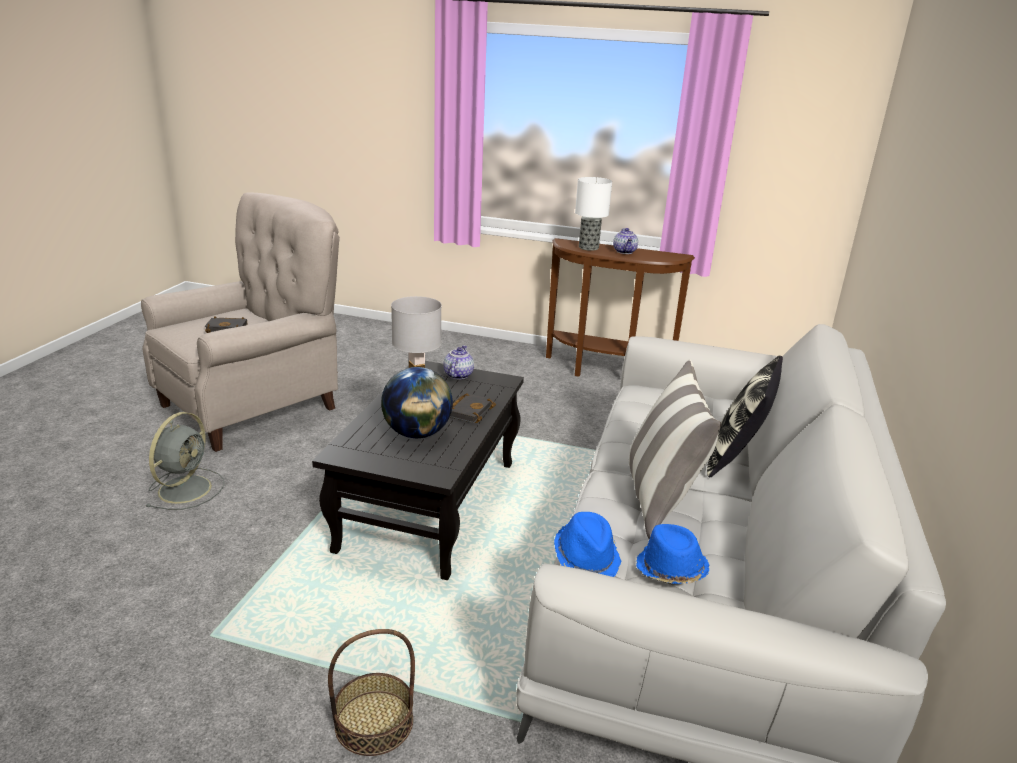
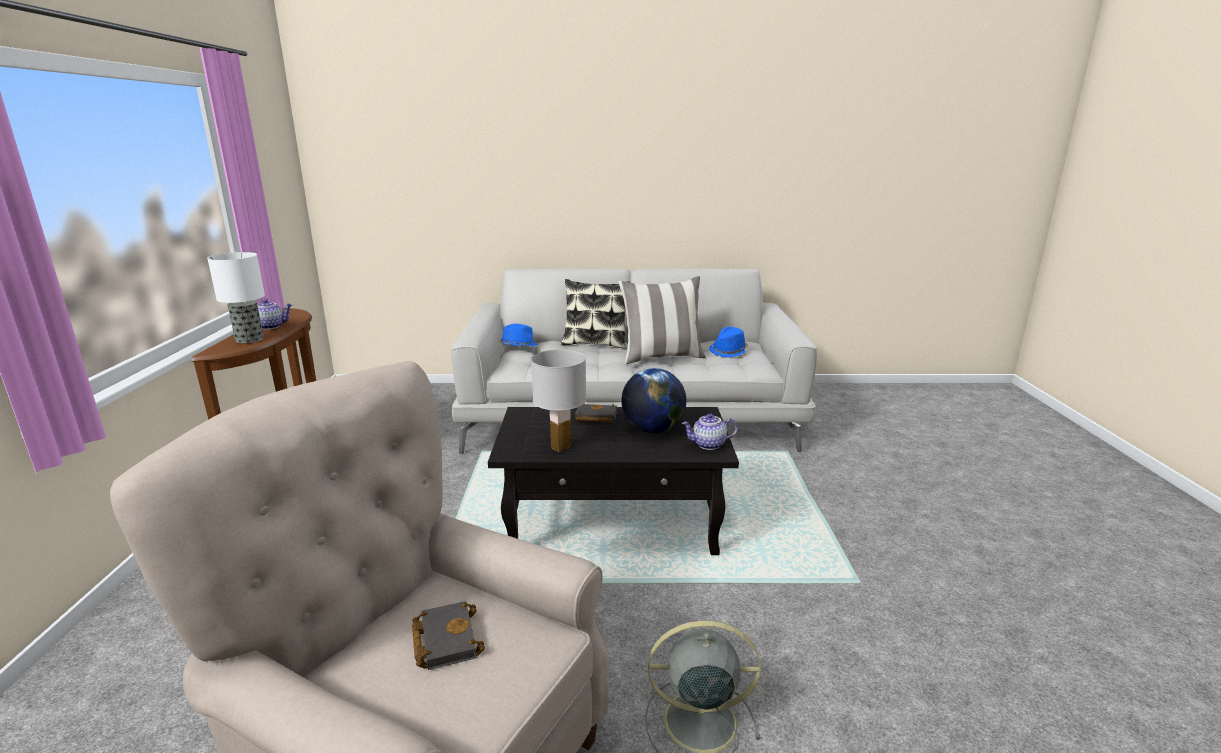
camera: 105 degrees left, 5 degrees down
basket [328,629,415,756] -> none
teapot [443,345,474,380] -> teapot moved to [682,413,738,450]
blue hat [554,512,622,577] -> blue hat moved to [499,324,538,346]

